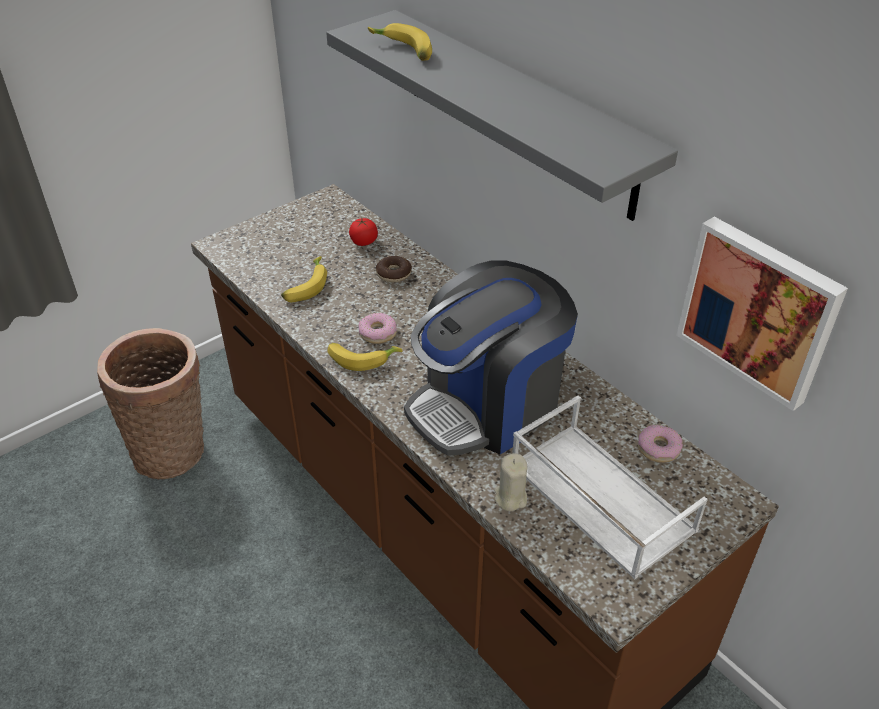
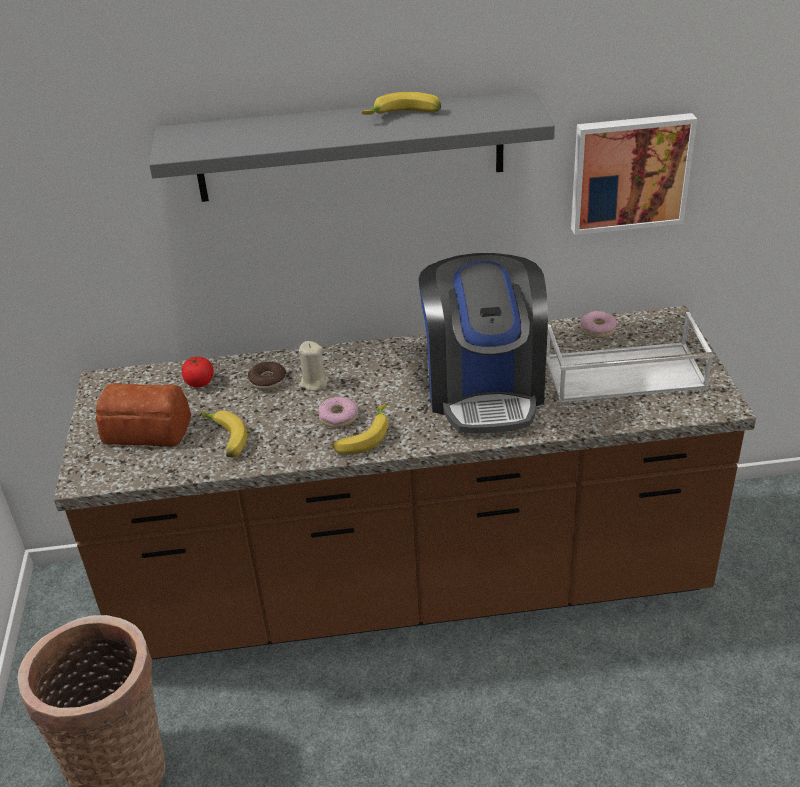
camera: 55 degrees left, 5 degrees down
banana [368,23,432,61] -> banana moved to [362,92,441,115]
beige candle [494,453,528,511] -> beige candle moved to [299,341,329,391]
none -> bread [96,383,191,447]

